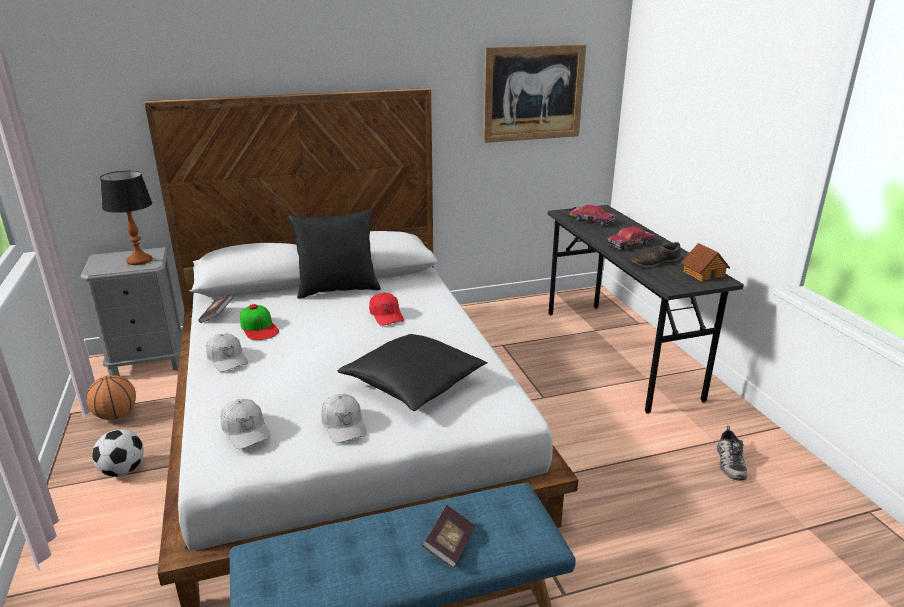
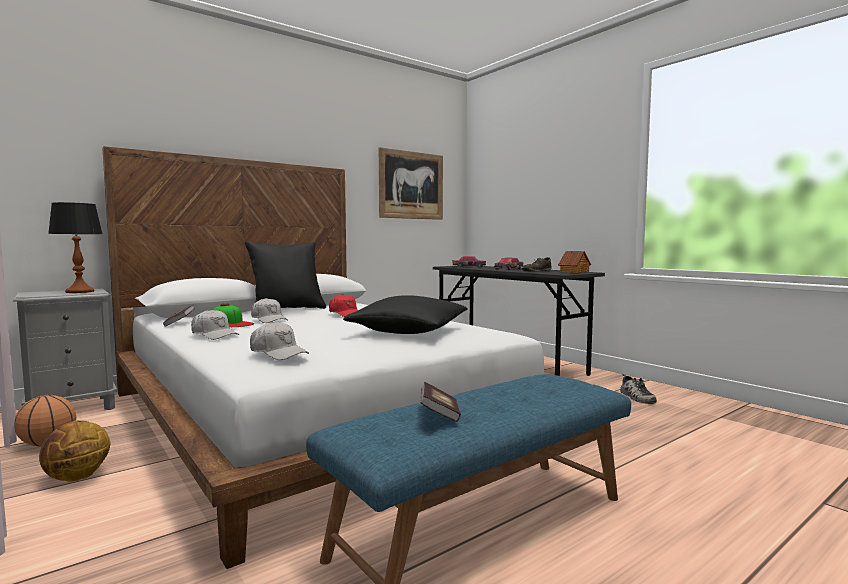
camera: 20 degrees left, 20 degrees down
football [92,429,144,477] -> basketball [39,420,110,481]
white cap [321,394,366,443] -> white cap moved to [251,298,288,323]
book [423,505,475,568] -> book moved to [421,382,461,422]

